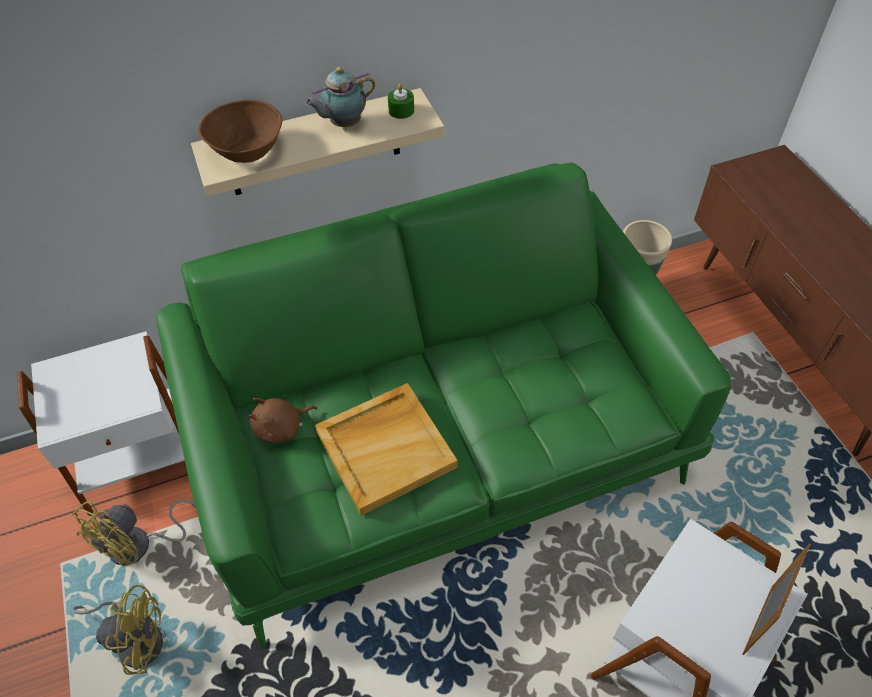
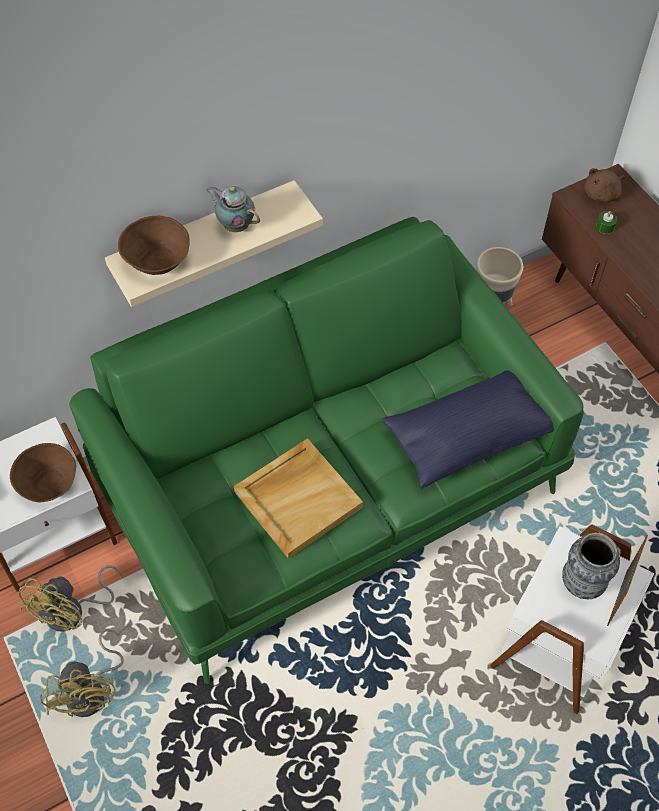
camera: 10 degrees left, 5 degrees up
yellow fan [72,584,163,675] -> yellow fan turned 90 degrees clockwise [40,629,124,717]
brown plush toy [249,398,317,443] -> brown plush toy moved to [584,168,625,202]
teapot [305,67,375,127] -> teapot turned 75 degrees clockwise [206,186,260,232]
green candle [388,84,414,119] -> green candle moved to [596,211,617,234]
none -> brown bowl [10,443,76,502]
none -> blue pillow [382,371,554,488]
none -> vase [562,532,620,599]

